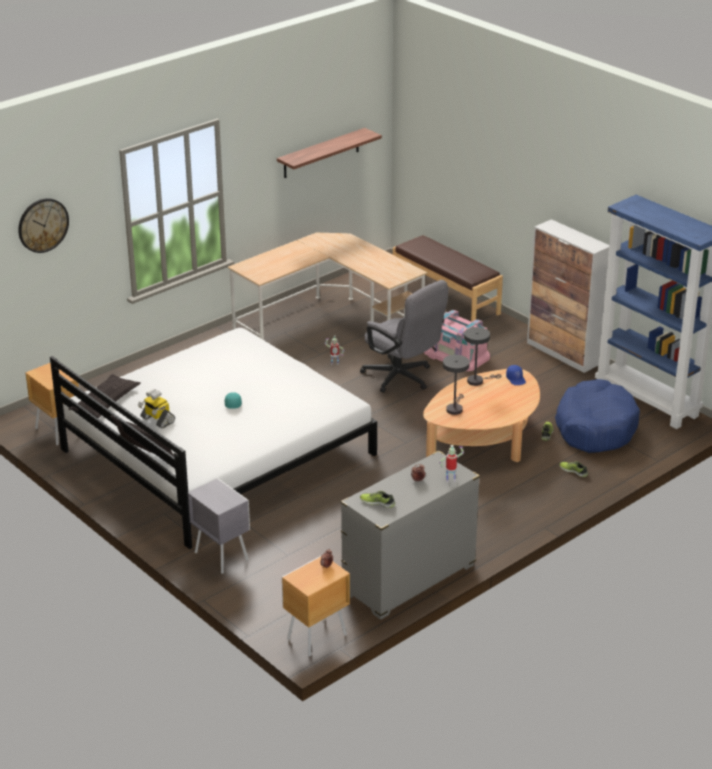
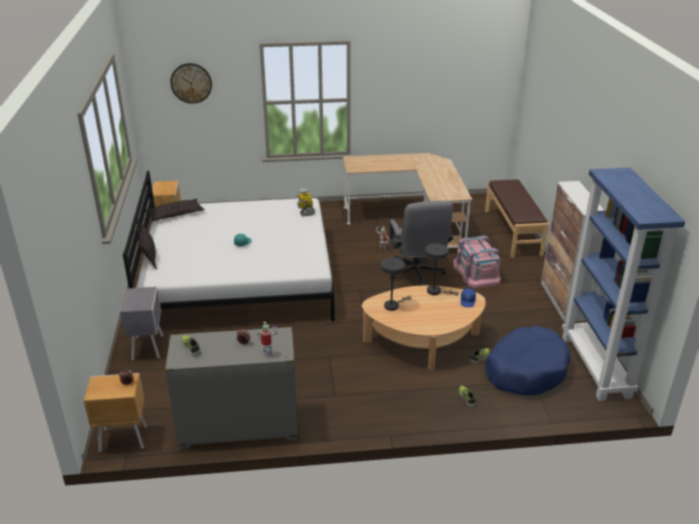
camera: 35 degrees right, 0 degrees up
toy robot [138,389,175,428] -> toy robot moved to [295,188,315,216]
shelf [277,128,382,178] -> none

